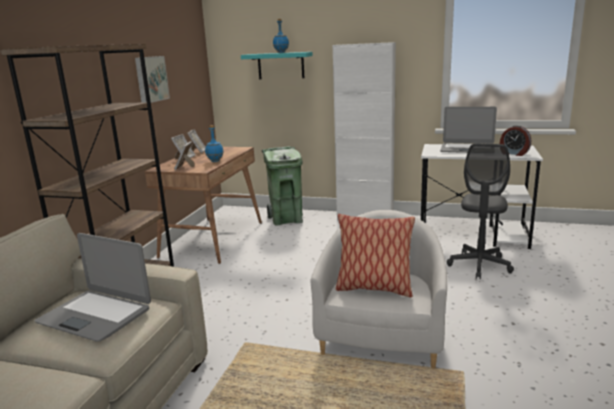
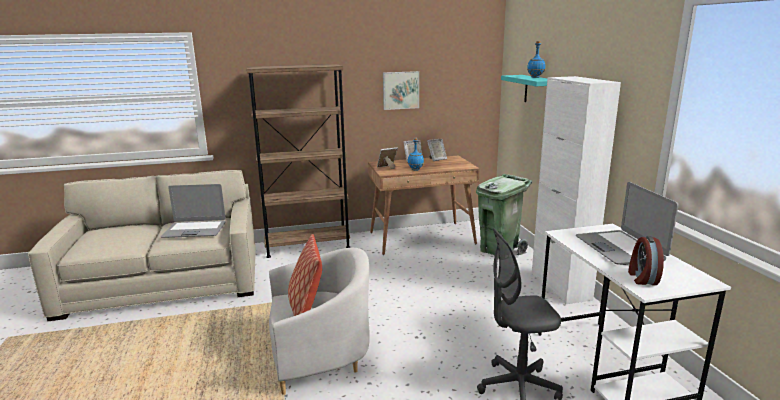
camera: 60 degrees right, 0 degrees up
laptop [34,233,151,342] -> laptop turned 90 degrees counterclockwise [161,184,226,238]

